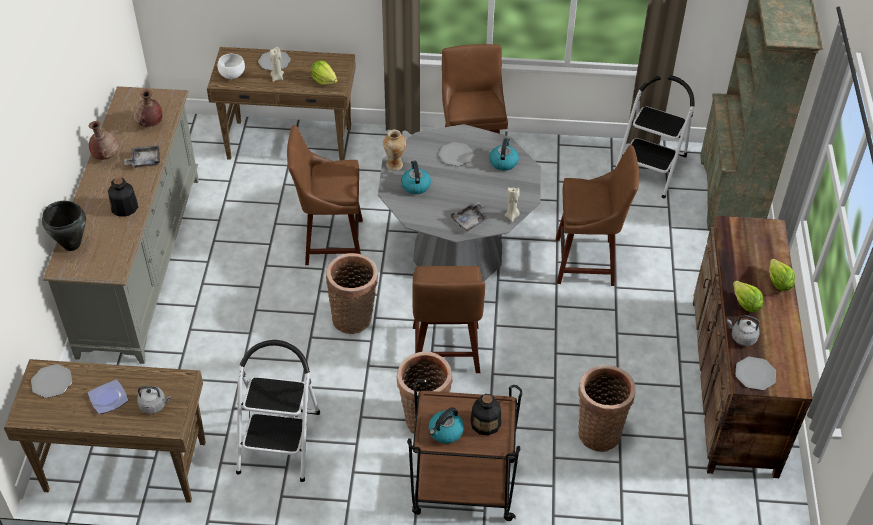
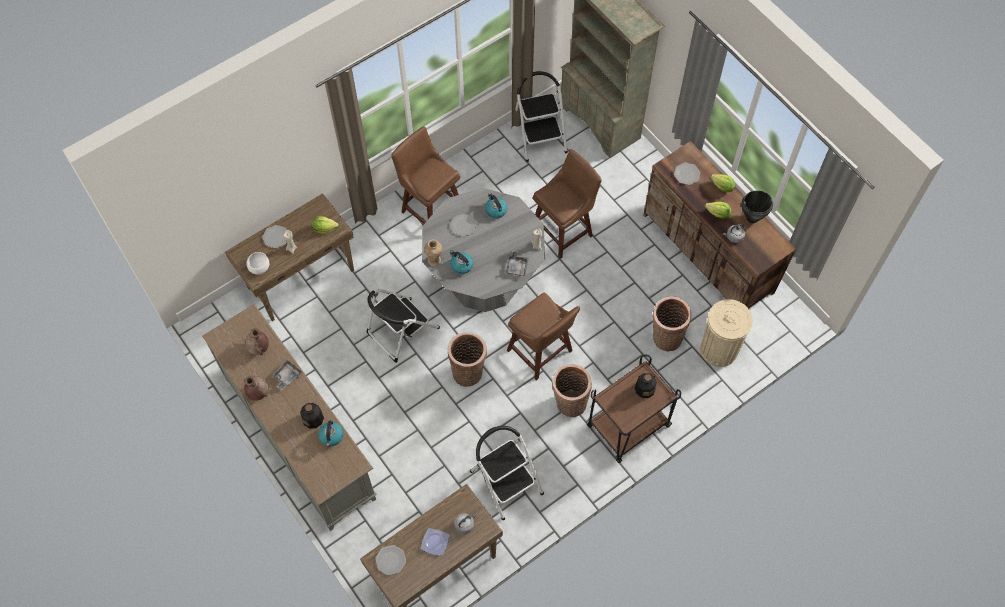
camera: 40 degrees left, 15 degrees up
black cooking pot [42,201,86,251] -> black cooking pot moved to [741,190,773,223]
brown chair [287,125,363,265] -> step ladder [367,289,440,363]
kettle [429,407,464,444] -> kettle moved to [318,421,343,447]
plate [735,357,776,390] -> plate moved to [674,162,700,185]
none -> beige trash can [700,299,753,367]

